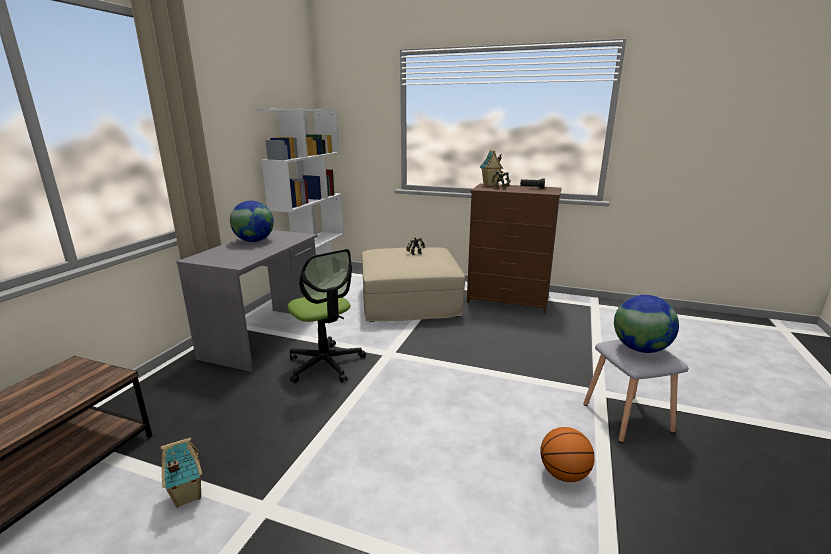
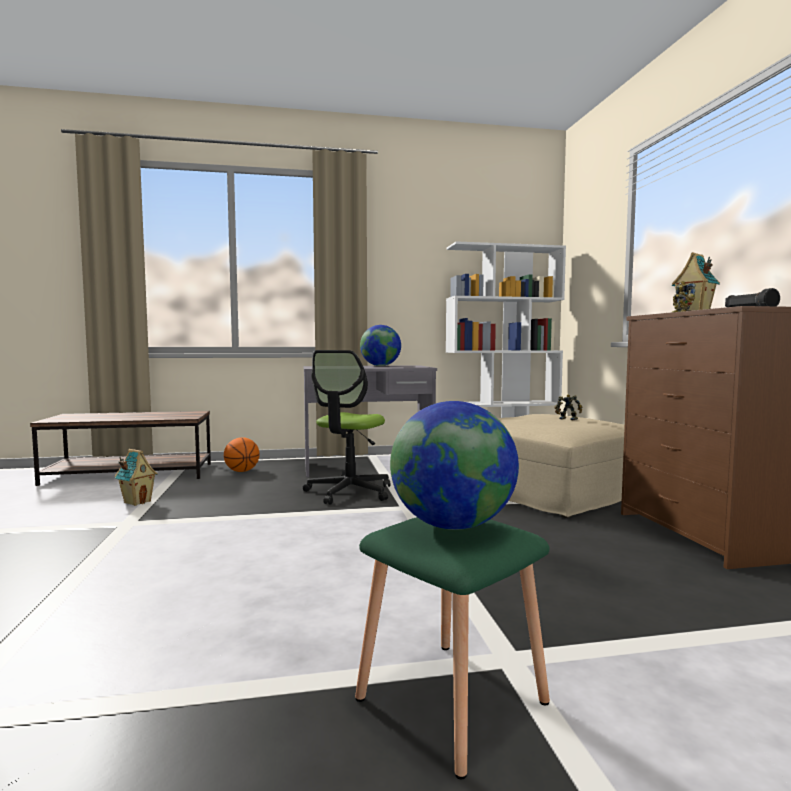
camera: 60 degrees right, 15 degrees down
basketball [540,427,595,482] -> basketball moved to [224,437,260,472]
grey stool [583,339,689,443] -> green stool [355,517,550,779]

